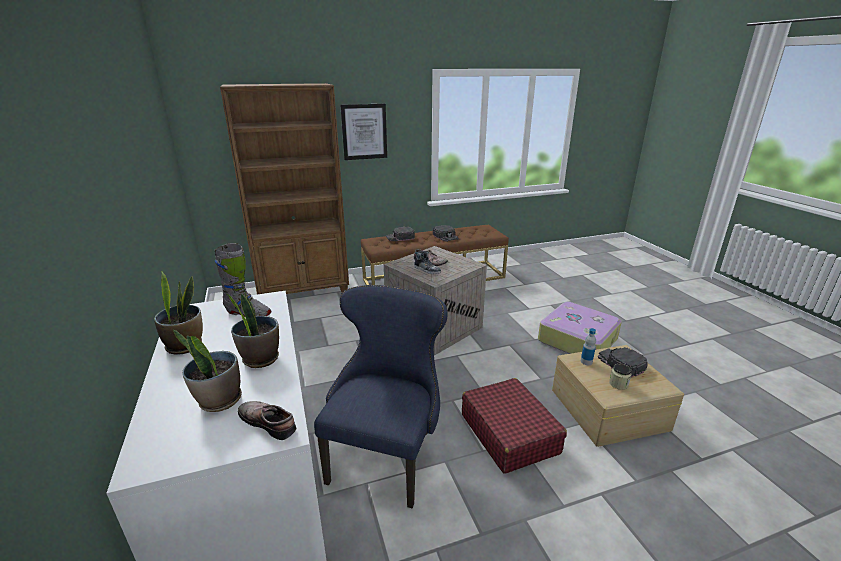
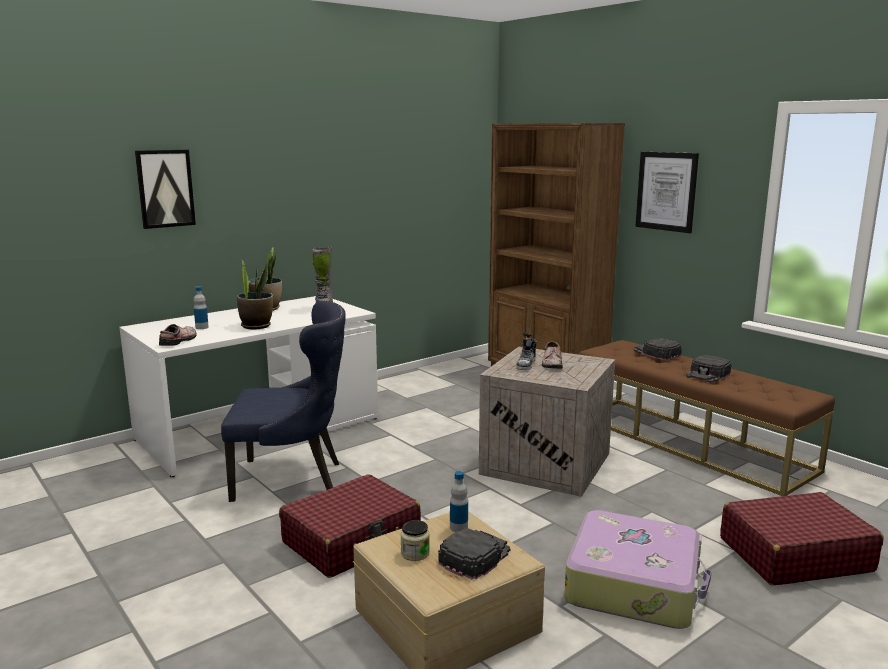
camera: 70 degrees right, 10 degrees down
potted plant [173,330,242,412] -> bottle [194,286,209,329]
none -> picture [135,150,196,229]
none -> red suitcase [720,492,884,585]

